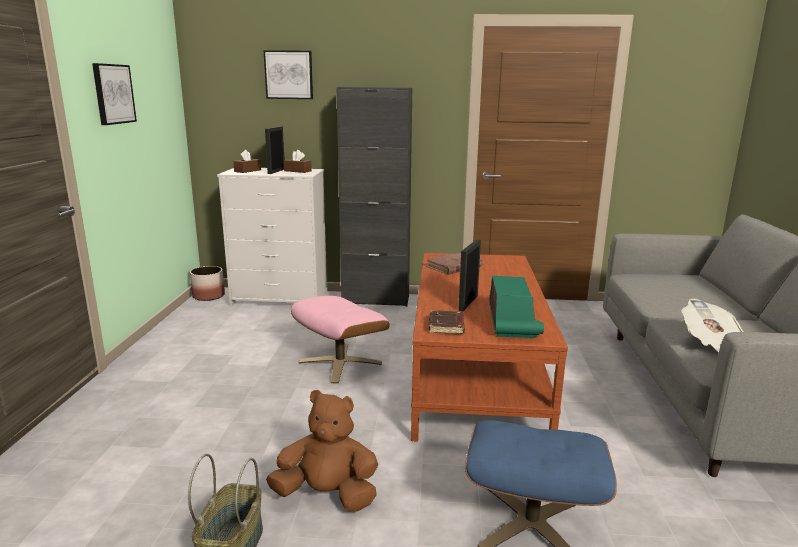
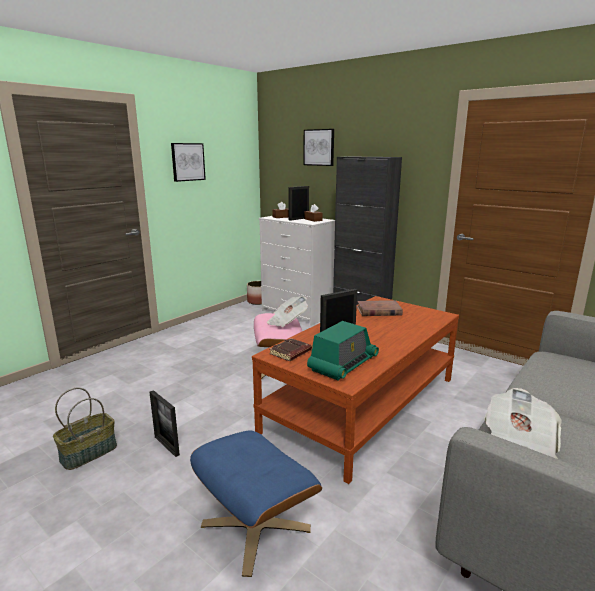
camera: 35 degrees right, 0 degrees up
brown plush toy [266,390,378,512] -> picture frame [150,390,180,457]
none -> newspaper [267,296,308,327]

